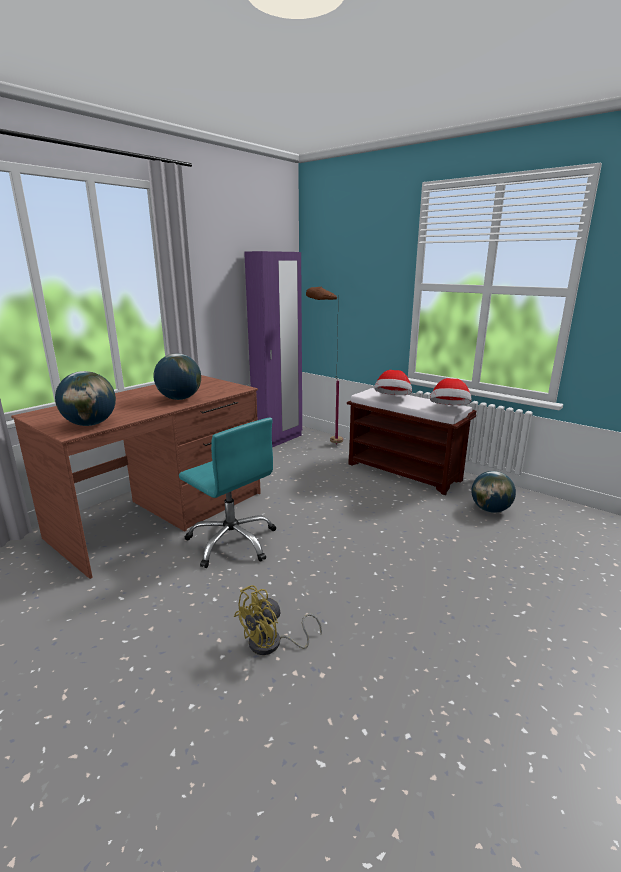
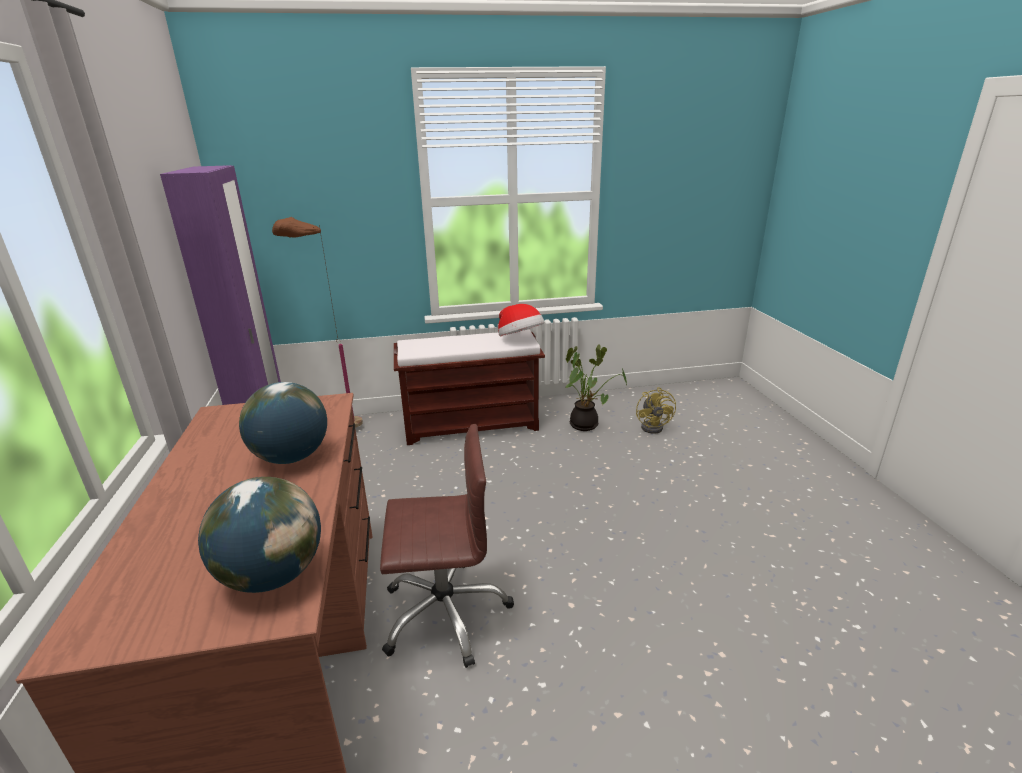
camera: 50 degrees left, 5 degrees up
turquoise office chair [179,418,276,568] -> brown office chair [380,424,514,668]
yellow fan [234,585,322,655] -> yellow fan moved to [636,387,676,434]
hat [374,370,412,395] -> none
globe [471,471,516,513] -> potted plant [565,345,627,431]

